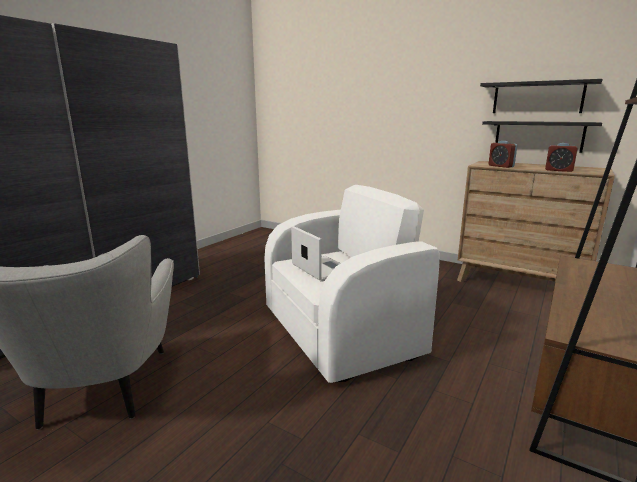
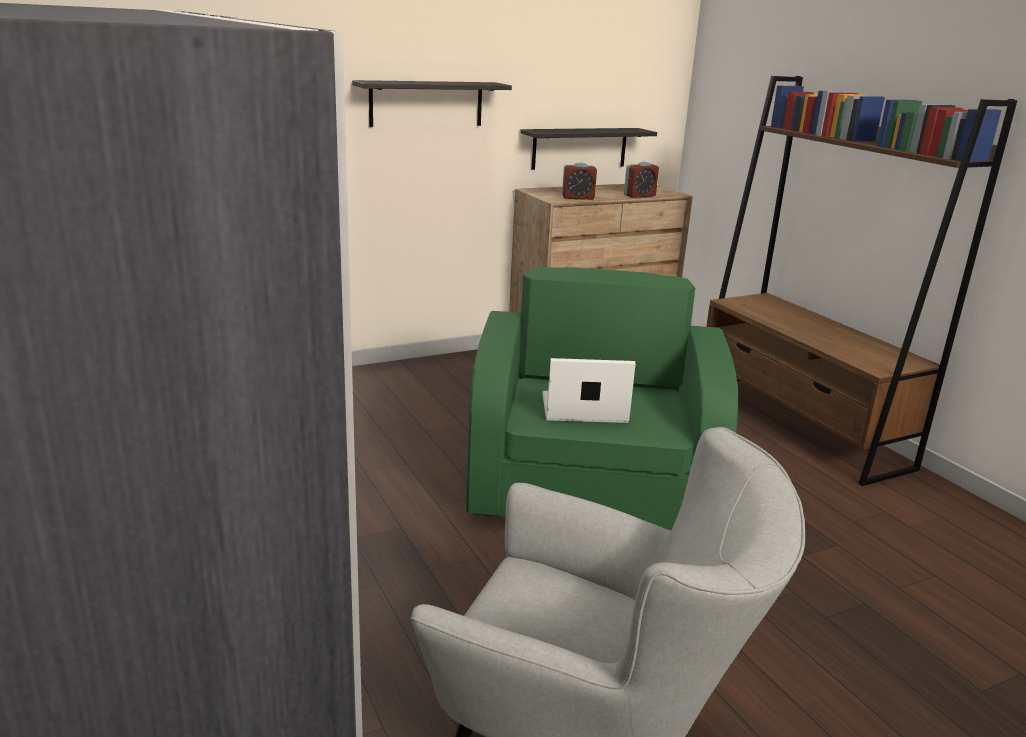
camera: 60 degrees left, 5 degrees up
white armchair [264,185,440,383] -> green armchair [466,267,738,530]
black shelf [480,79,603,113] -> black shelf moved to [352,80,512,127]

